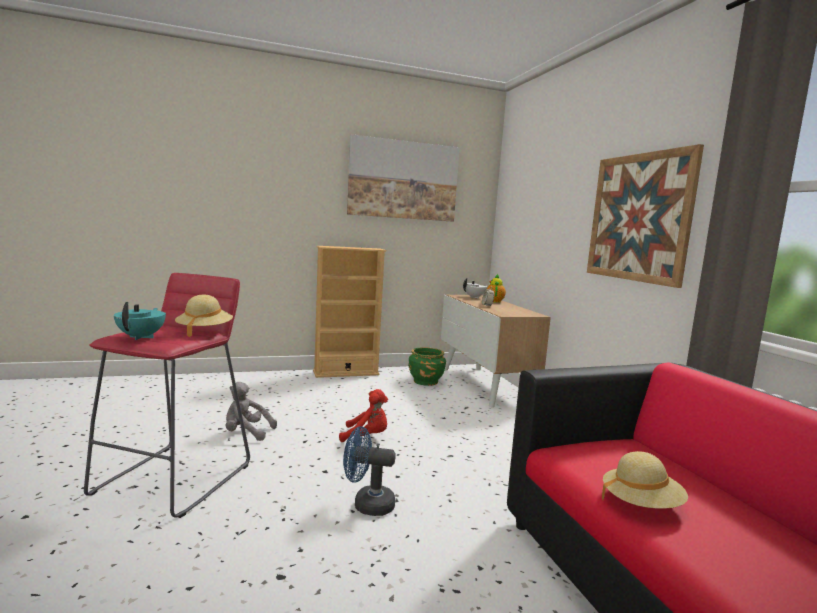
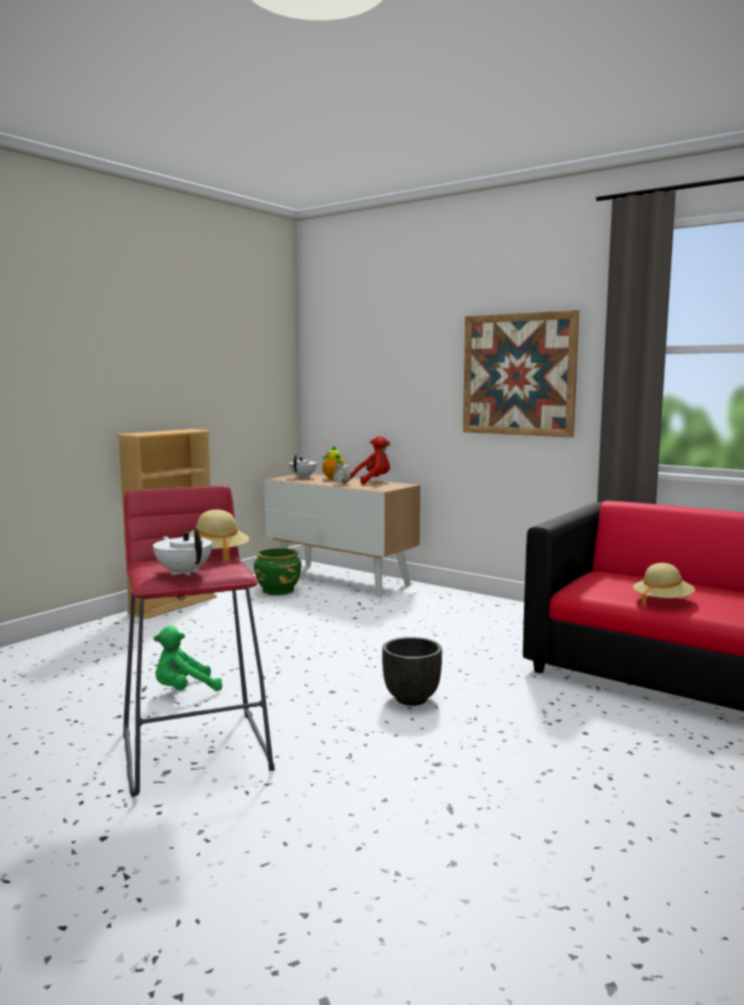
camera: 35 degrees left, 0 degrees up
turquoise teapot [114,302,166,340] -> white teapot [153,528,212,576]
grey plush toy [226,382,277,441] -> green plush toy [154,626,222,691]
red plush toy [339,389,388,442] -> red plush toy moved to [350,436,390,485]
blue fan [343,426,396,516] -> black planter [382,637,442,706]
picture [347,134,460,222] -> none

